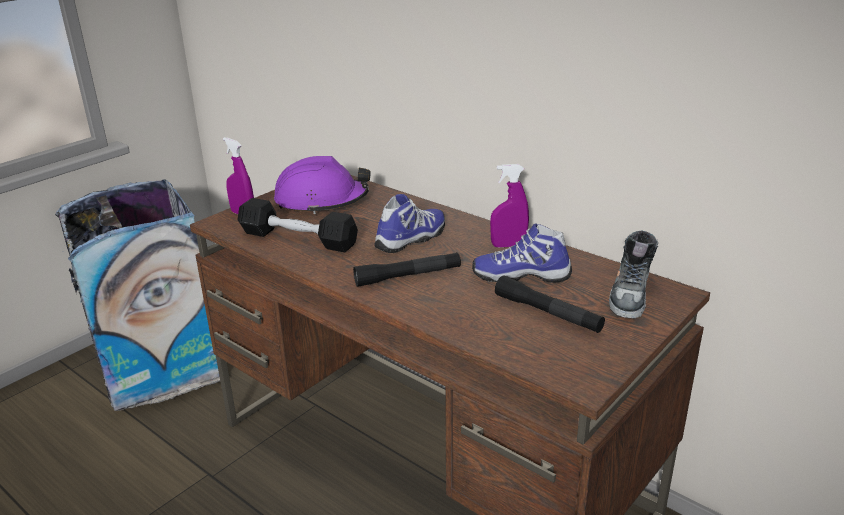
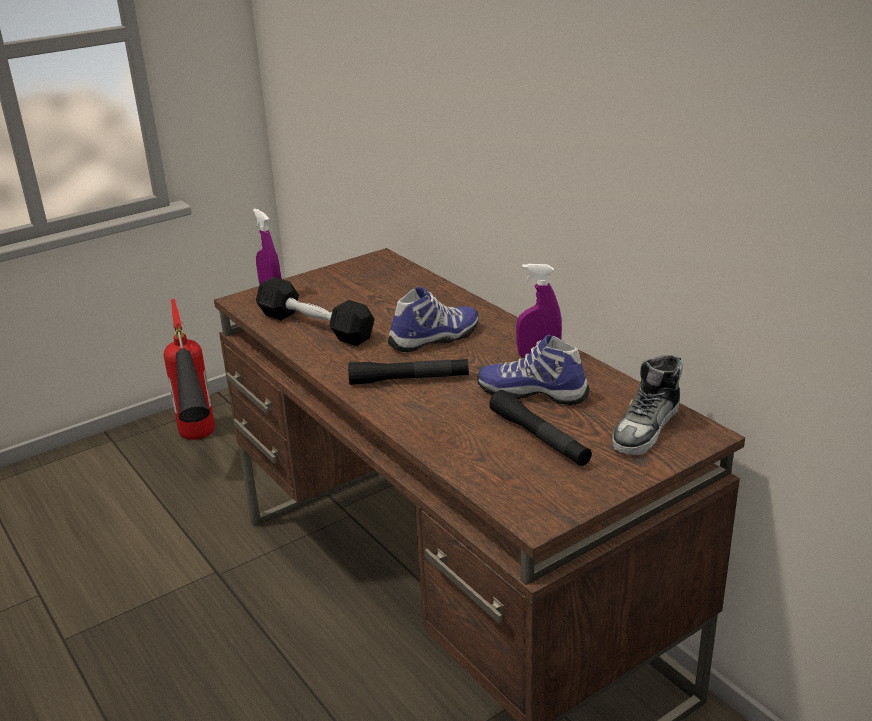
camera: 15 degrees right, 0 degrees up
trash can [55,179,220,411] -> fire extinguisher [164,299,215,440]
purple hard hat [274,156,371,214] -> none

